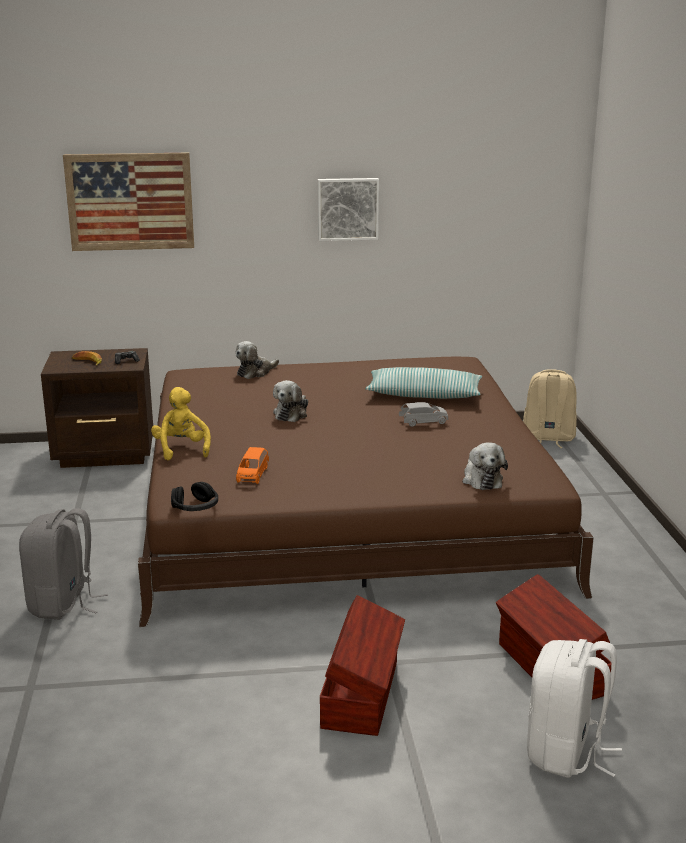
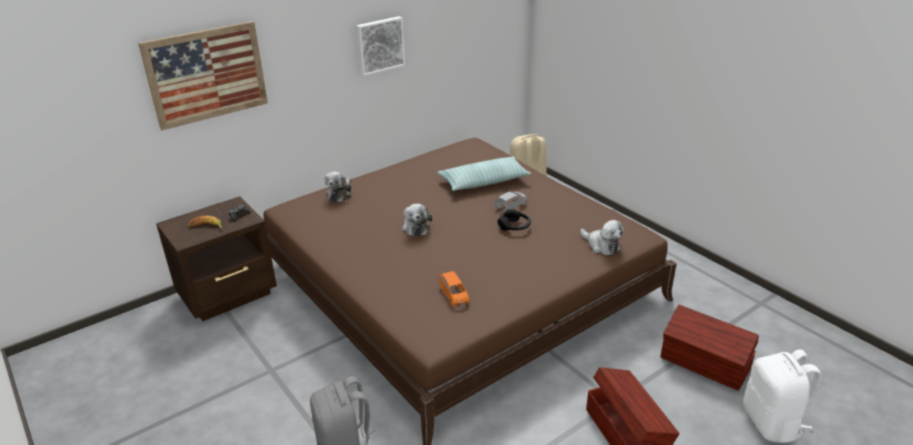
camera: 30 degrees left, 10 degrees up
yellow plush toy [151,387,211,460] -> none
black headphones [171,482,218,511] -> black headphones moved to [497,209,531,231]

